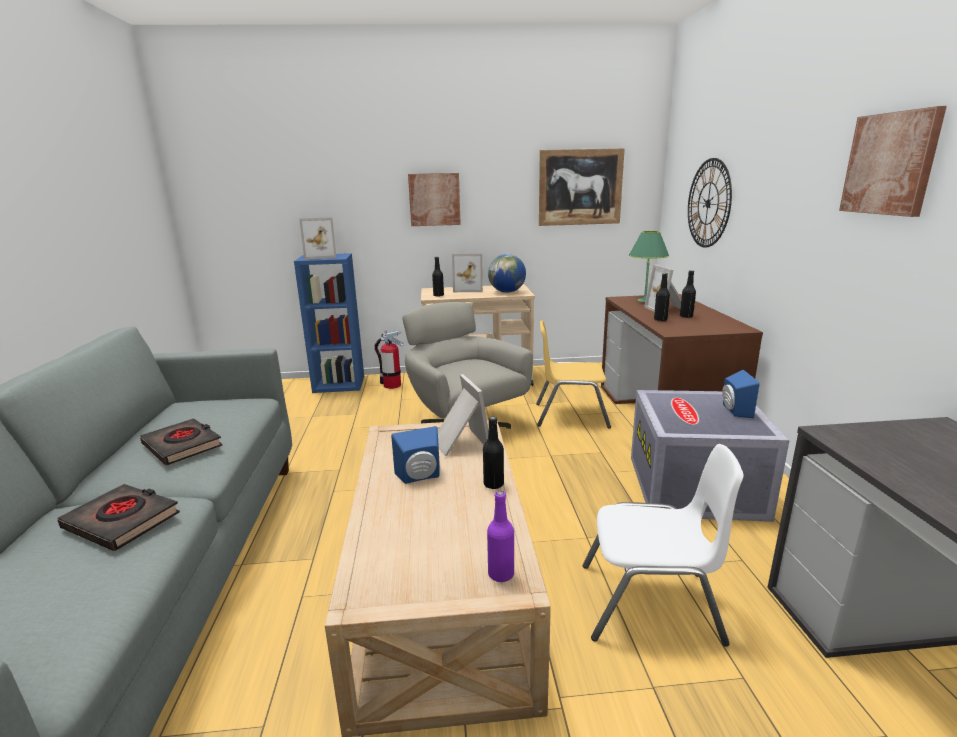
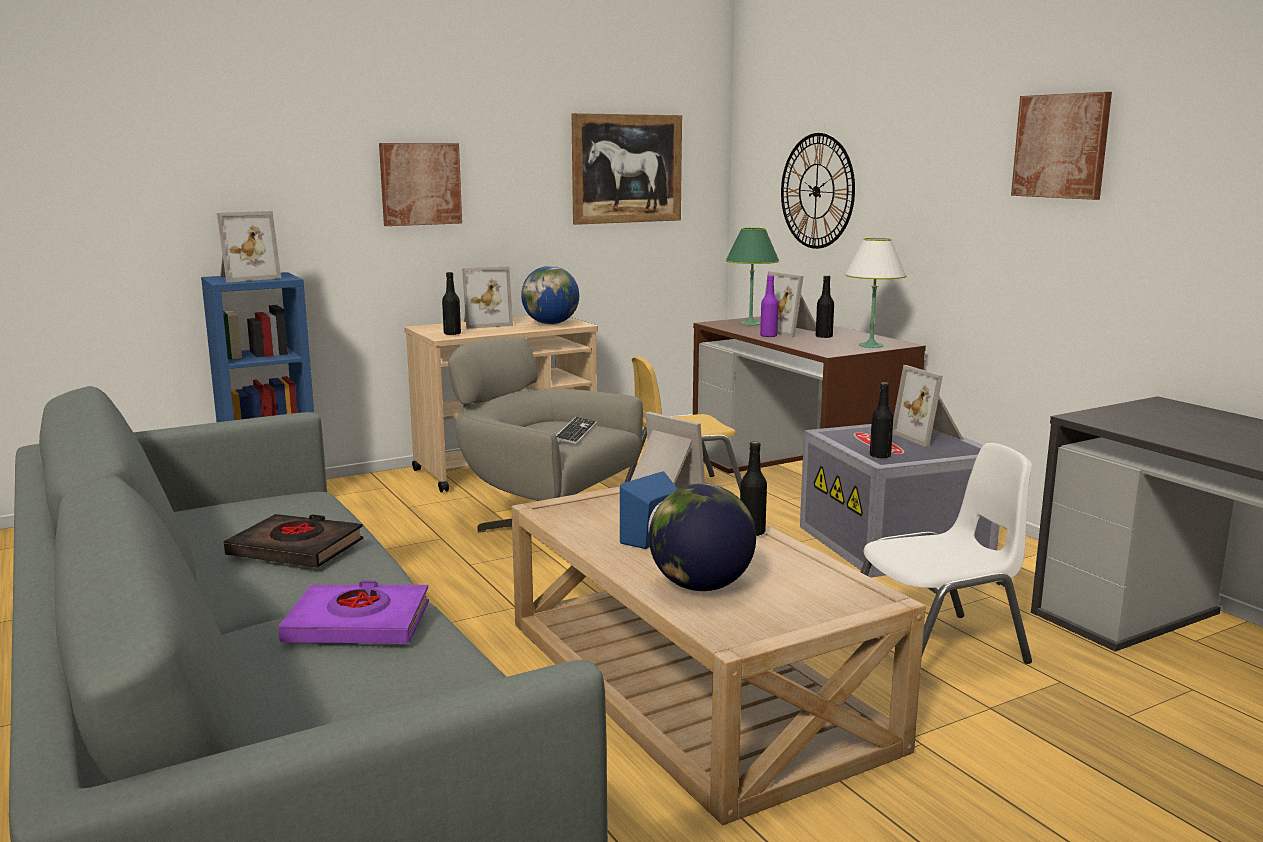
camera: 25 degrees left, 5 degrees down
black book [57,484,180,551] -> purple book [278,581,429,644]
fire extinguisher [375,330,404,389] -> none
purple bottle [487,491,514,582] -> purple bottle moved to [760,275,778,337]
black bottle [654,273,670,321] -> black bottle moved to [870,382,893,459]
blue speaker [722,370,760,418] -> picture frame [892,365,964,447]
none -> keyboard [556,417,597,444]
none -> globe [649,483,756,591]
none -> white table lamp [845,238,907,348]

